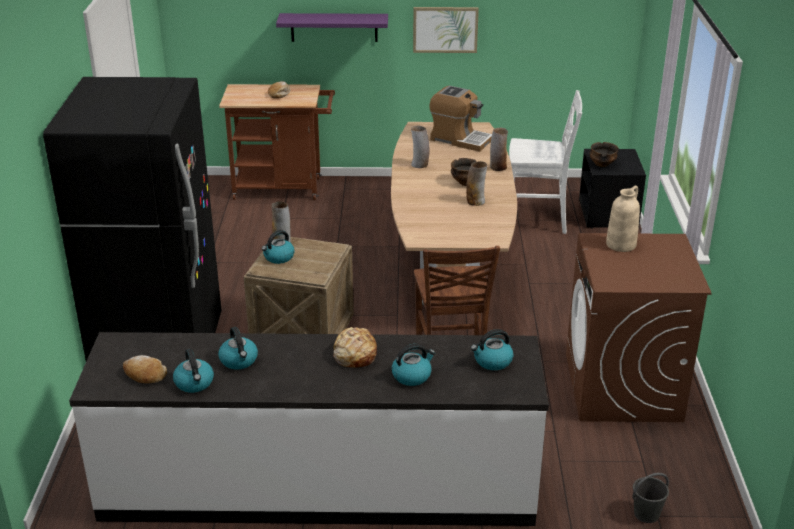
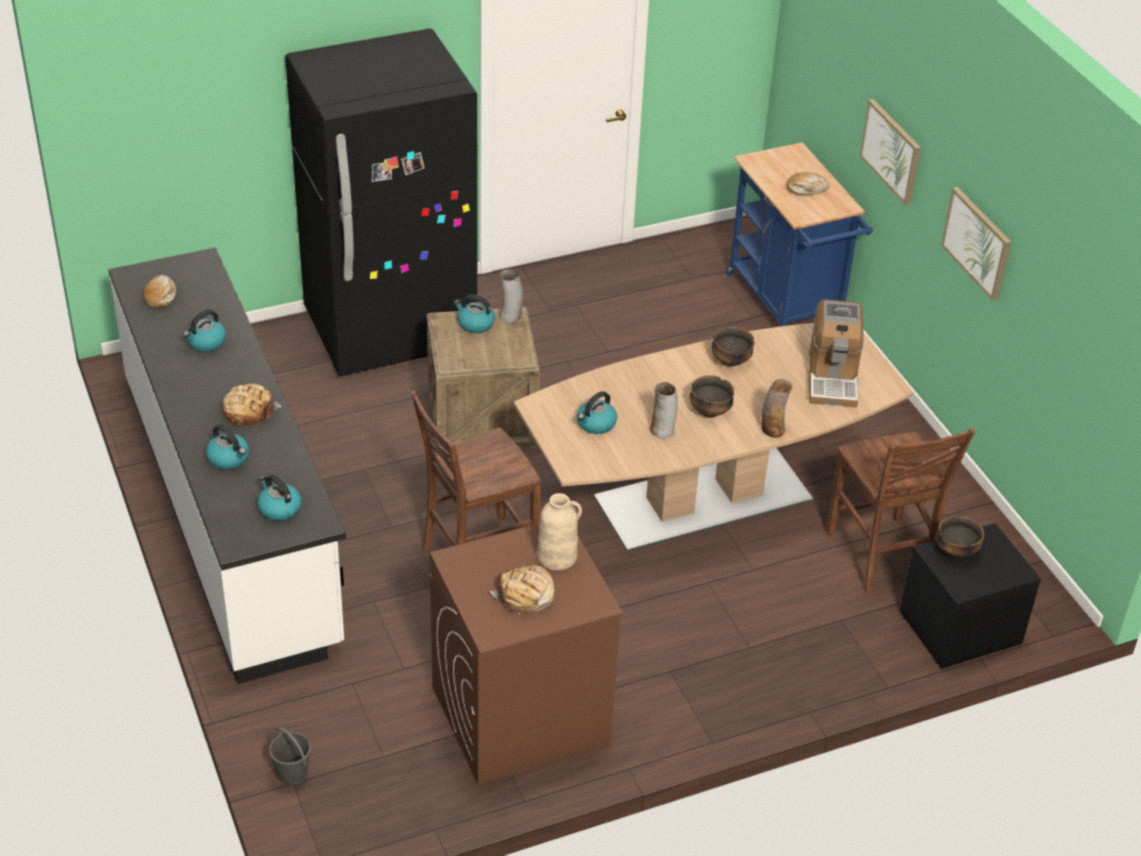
camera: 65 degrees right, 10 degrees up
kettle [173,349,214,393] -> kettle moved to [577,391,617,434]
brown cart [219,84,335,200] -> blue cart [726,142,873,327]
purple shelf [276,13,388,42] -> picture [860,99,921,205]
vase [411,126,430,168] -> bowl [711,327,755,367]
white chair [509,90,582,234] -> brown chair [826,428,975,593]
none -> bread [490,565,555,614]

